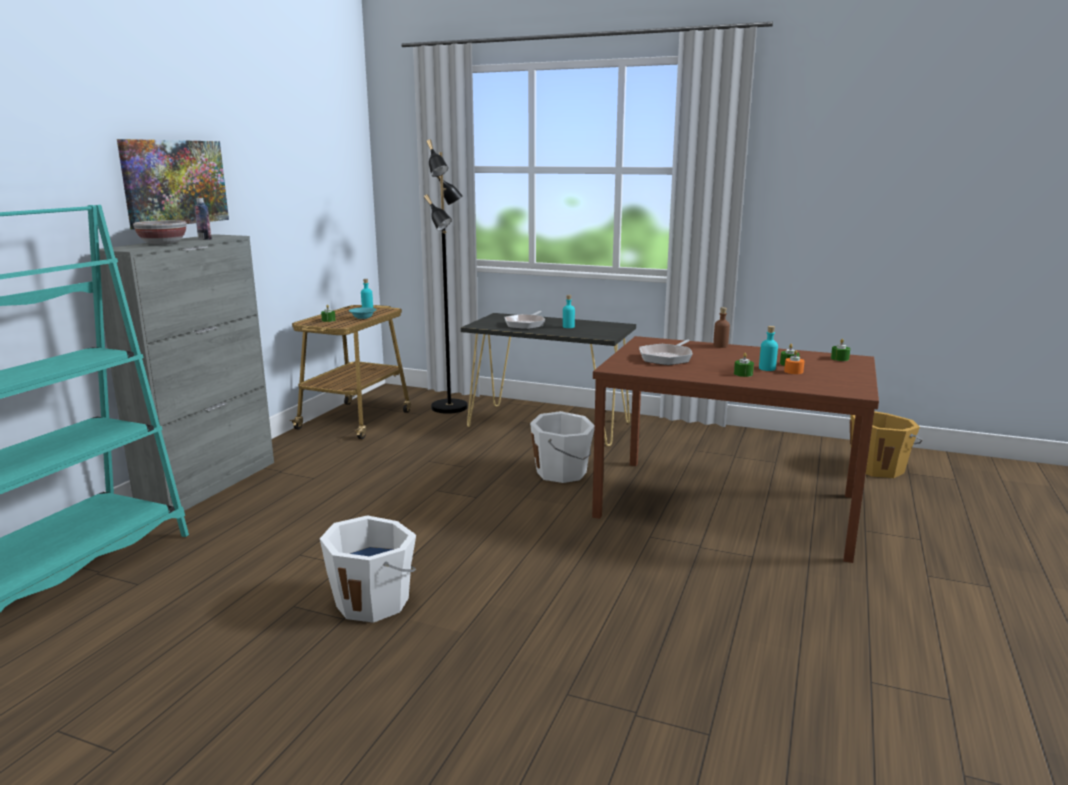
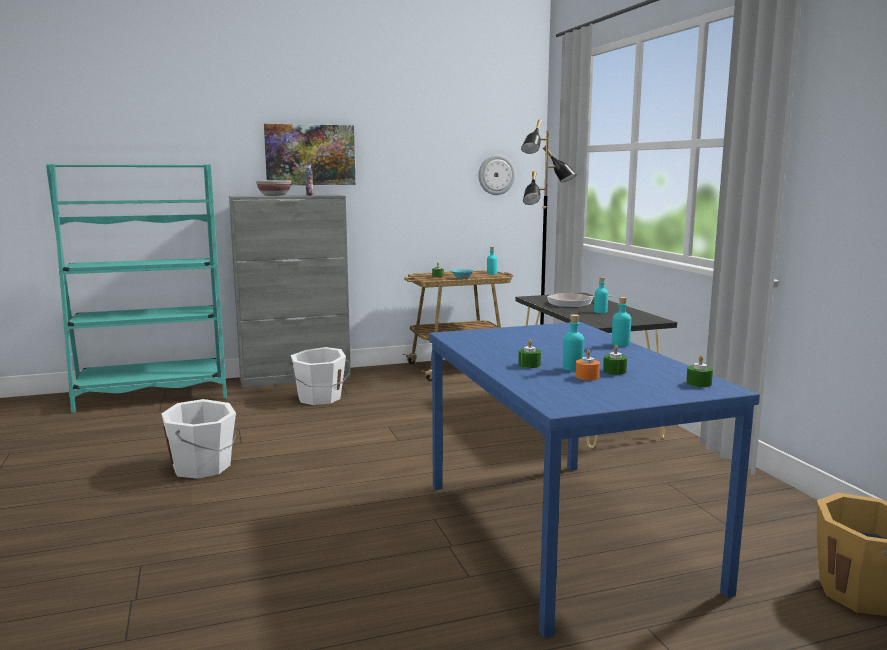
camera: 50 degrees right, 5 degrees down
white bucket [530,411,595,483] -> white bucket moved to [286,347,351,405]
brown dining table [592,336,879,563] -> blue dining table [429,322,760,638]
frying pan [639,339,693,365] -> none
brown bottle [713,307,730,348] -> turquoise bottle [612,297,631,347]
none -> wall clock [478,155,515,195]

